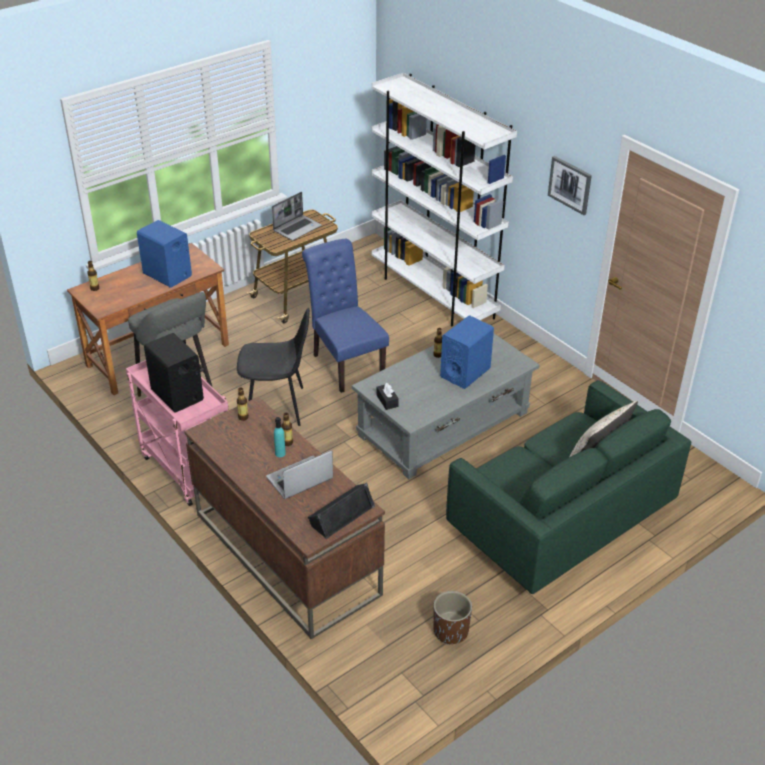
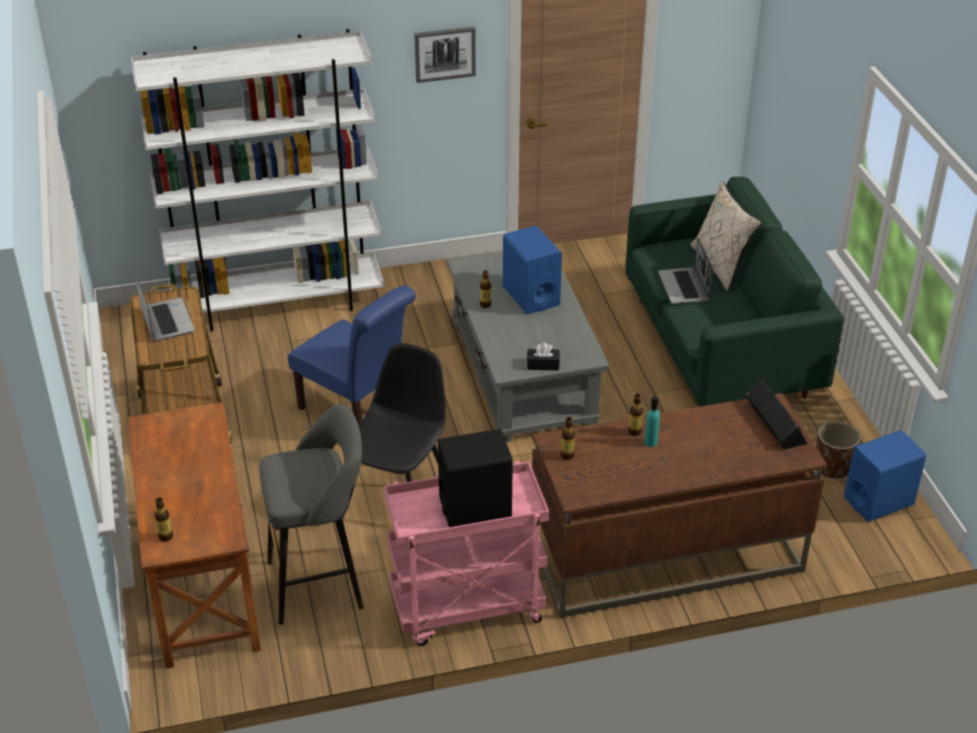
camera: 65 degrees left, 0 degrees up
blue speaker [137,220,192,288] -> blue speaker moved to [844,430,926,522]
laptop [266,450,333,499] -> laptop moved to [658,238,713,304]
blue chair [302,239,389,393] -> blue chair turned 135 degrees counterclockwise [288,286,416,425]

